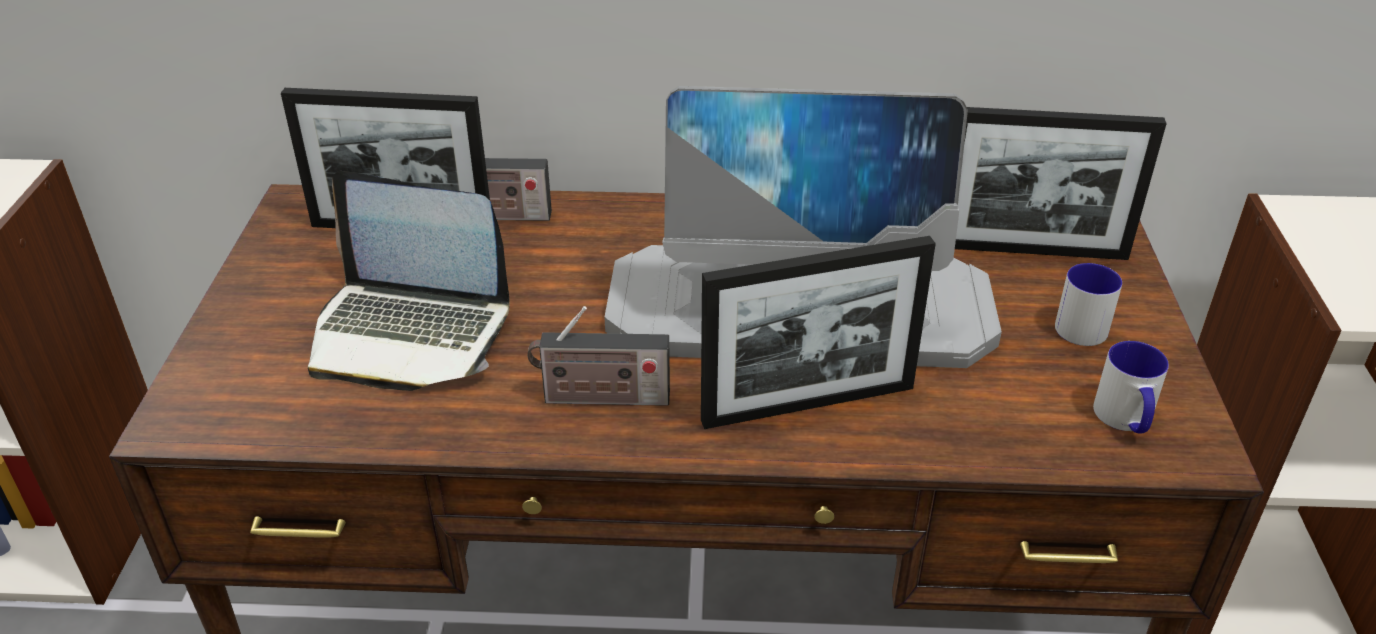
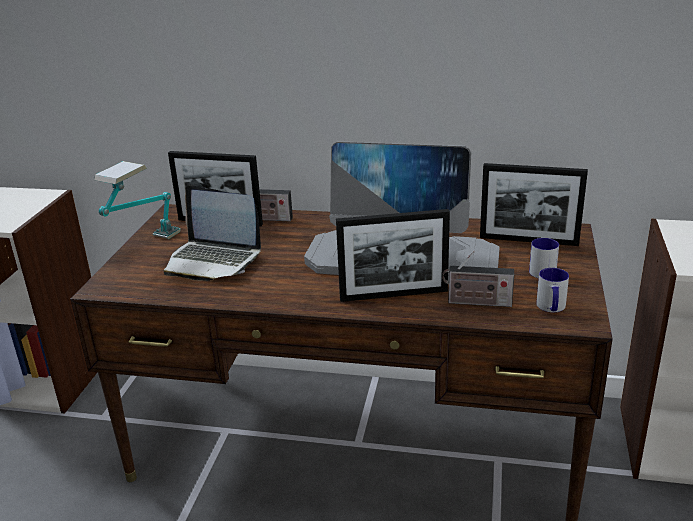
camera: 10 degrees right, 10 degrees down
radio [527,306,670,406] -> radio moved to [442,251,514,307]
none -> table lamp [94,161,181,239]

